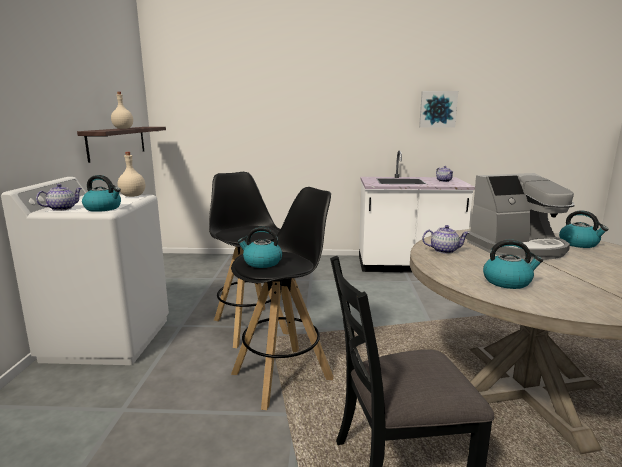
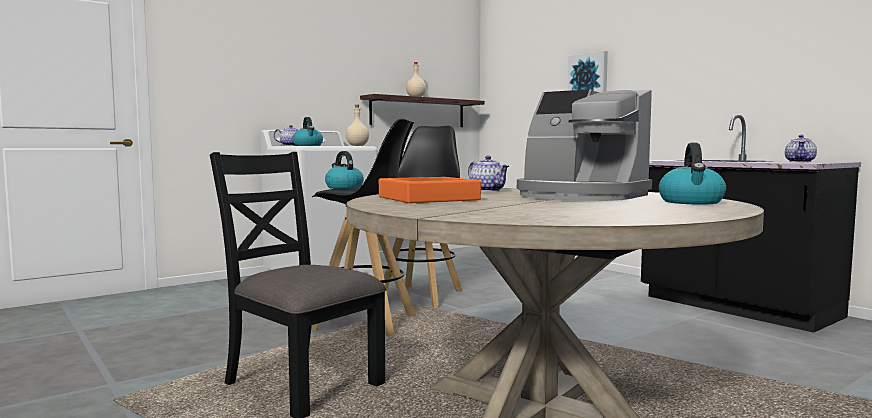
camera: 50 degrees right, 10 degrees down
white counter [359,150,475,273] -> black counter [641,115,861,333]
picture [419,91,458,128] -> picture moved to [568,51,608,92]
kettle [483,240,543,289] -> orange tray [379,177,481,203]

